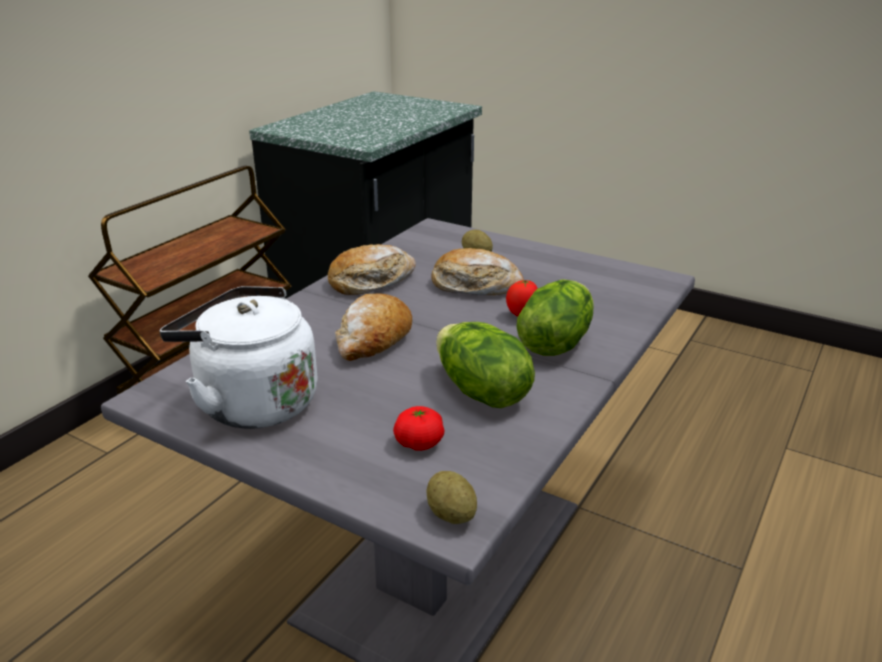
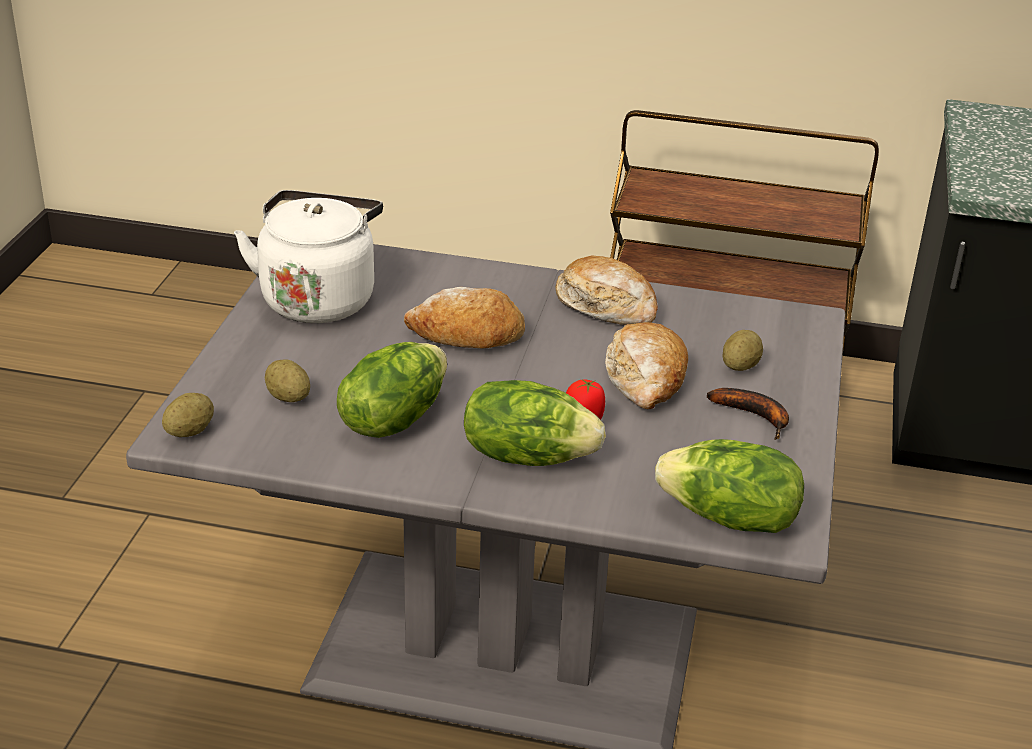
camera: 70 degrees right, 5 degrees up
tomato [393,406,444,451] -> potato [265,360,310,402]
none -> lettuce [655,439,804,533]
none -> banana [707,388,789,440]

